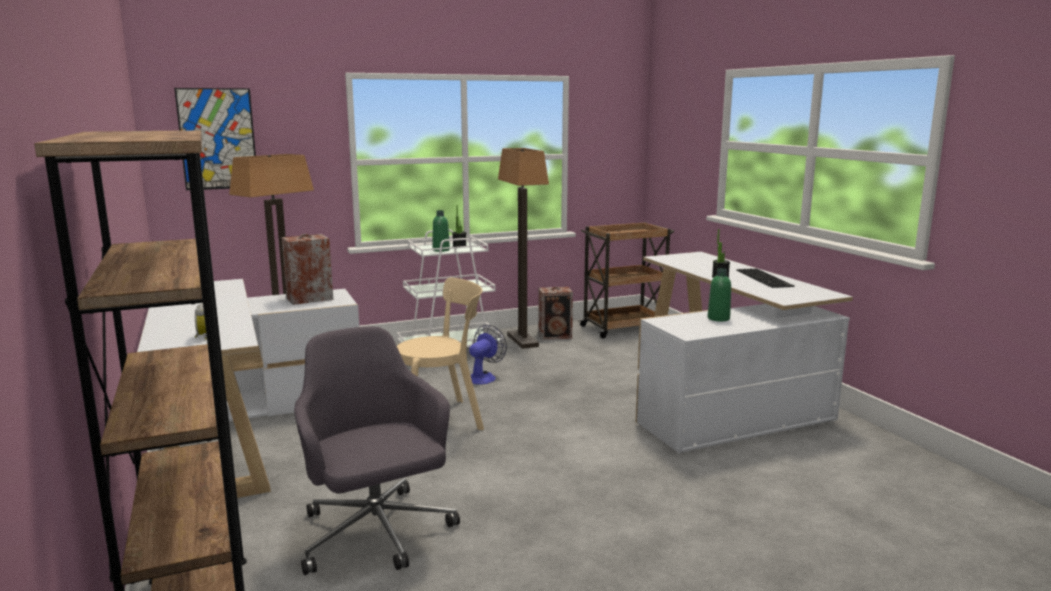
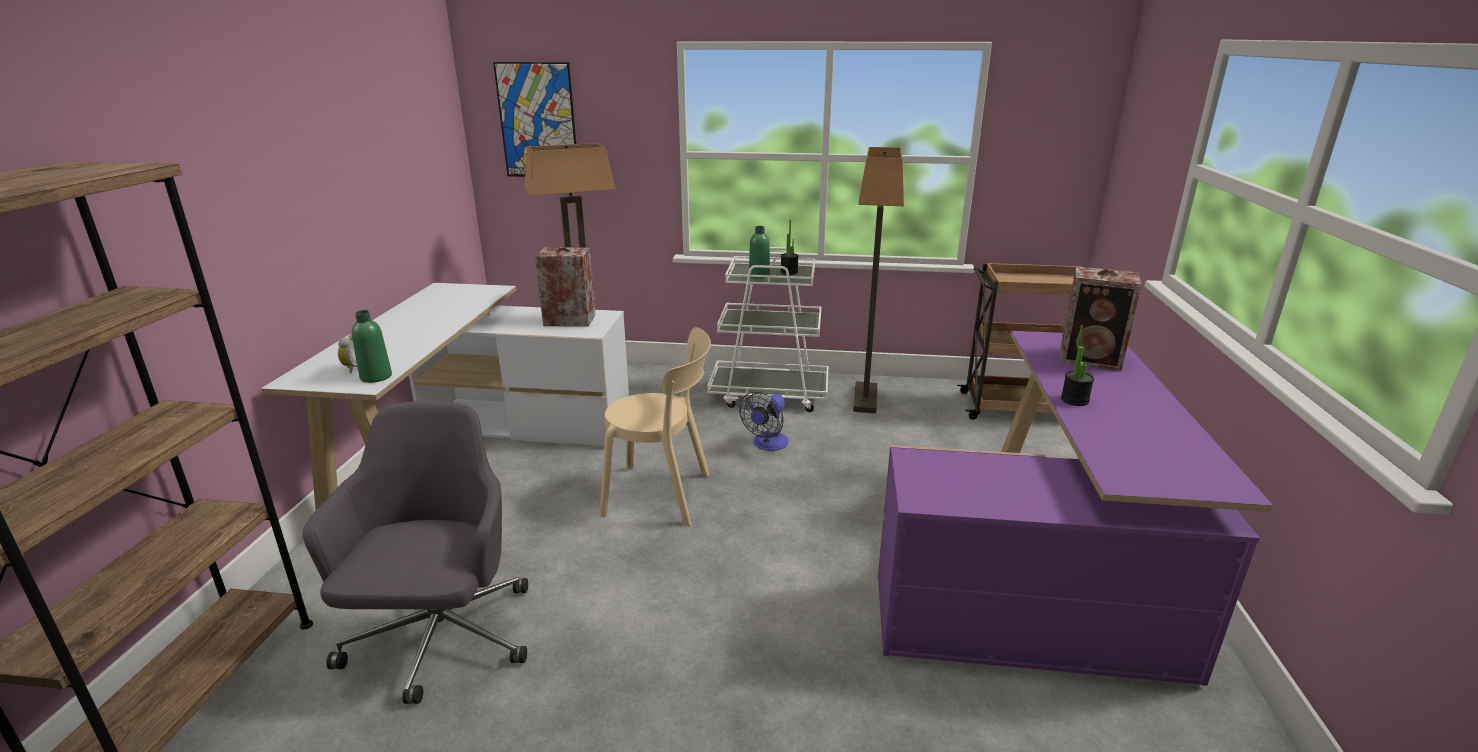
camera: 30 degrees right, 10 degrees up
fan [469,325,507,385] -> fan turned 150 degrees clockwise [739,391,789,451]
speaker [538,287,573,340] -> speaker moved to [1060,266,1142,371]
white desk [636,252,853,453] -> purple desk [878,331,1273,686]
green bottle [708,268,731,322] -> green bottle moved to [351,310,392,383]
keyboard [736,268,795,288] -> none

